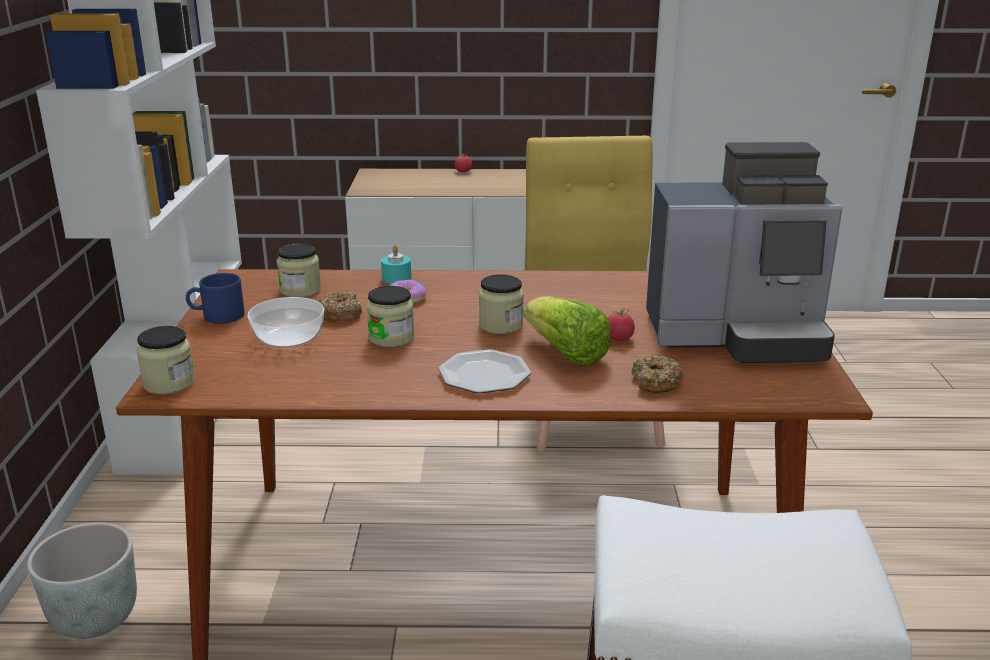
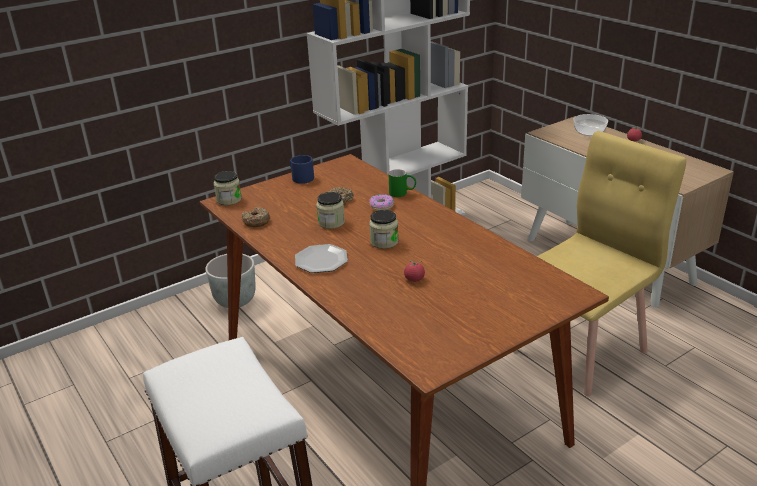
camera: 55 degrees right, 5 degrees up
bowl [247,297,324,348] -> bowl moved to [574,114,608,136]
jar [277,243,321,297] -> none
turquoise candle [381,245,411,283] -> green mug [388,169,416,197]
lettuce [524,296,611,367] -> none
donut [632,356,684,393] -> donut moved to [242,207,270,227]
coffee machine [646,142,843,363] -> none

